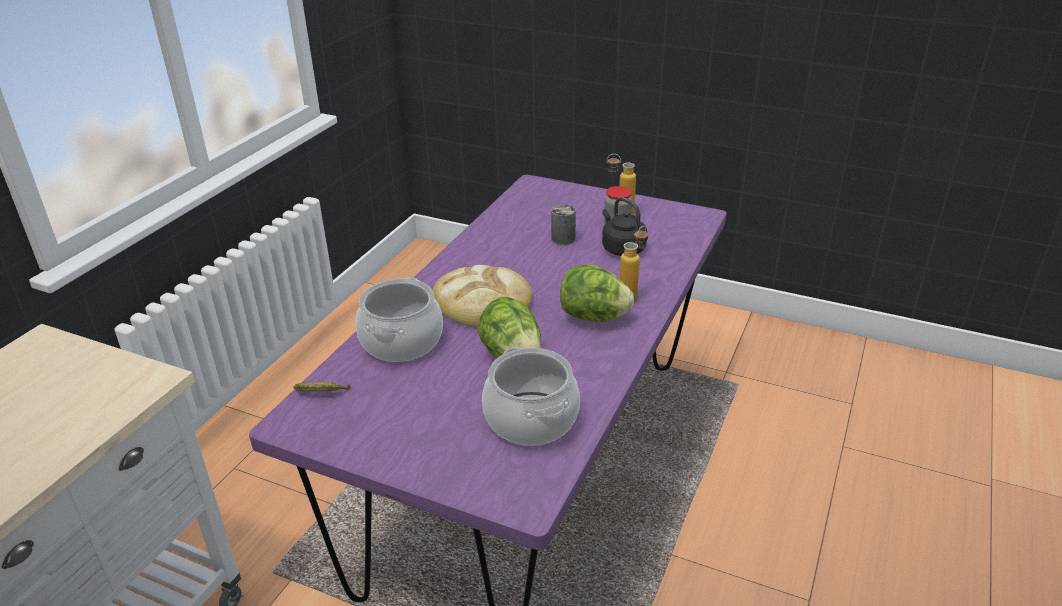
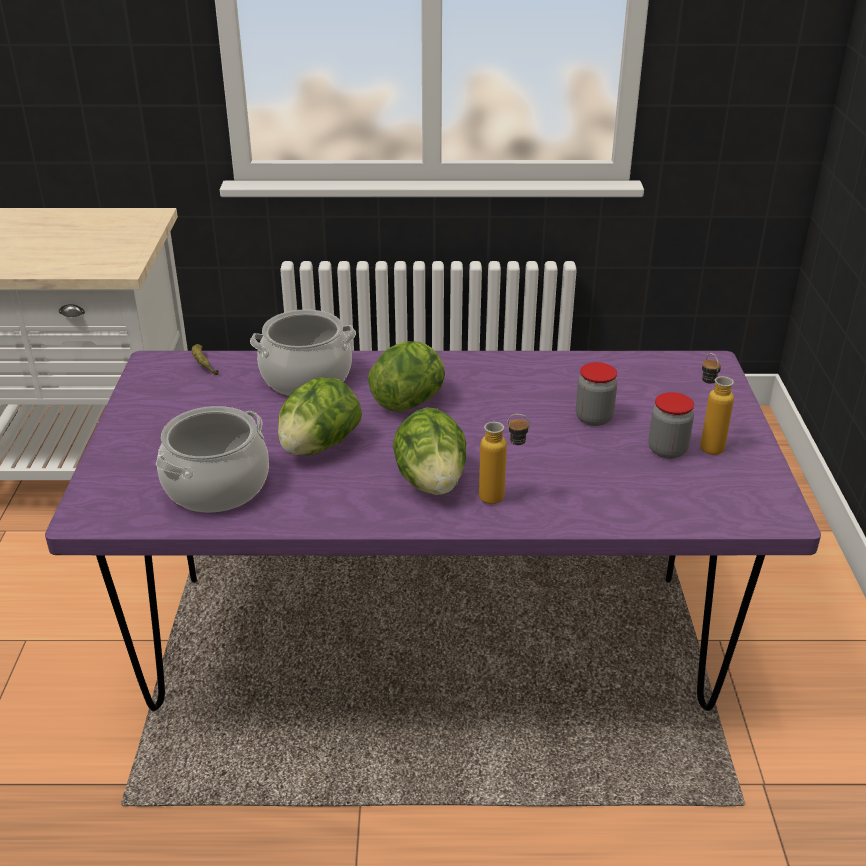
camera: 65 degrees right, 0 degrees up
bread [433,265,532,327] -> lettuce [368,341,445,412]
can [551,205,576,245] -> jar [576,362,617,426]
black kettle [602,197,647,256] -> none

